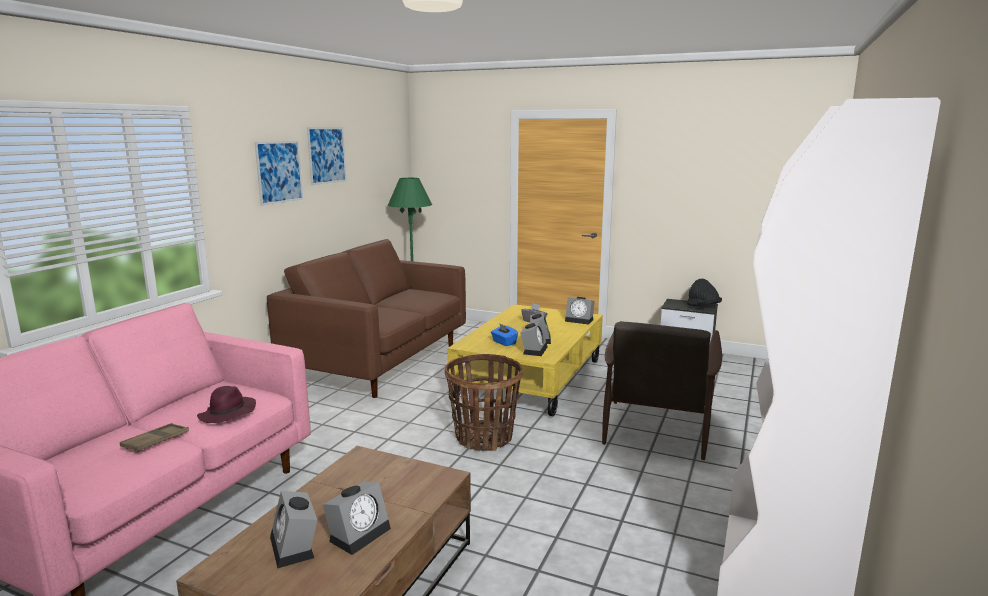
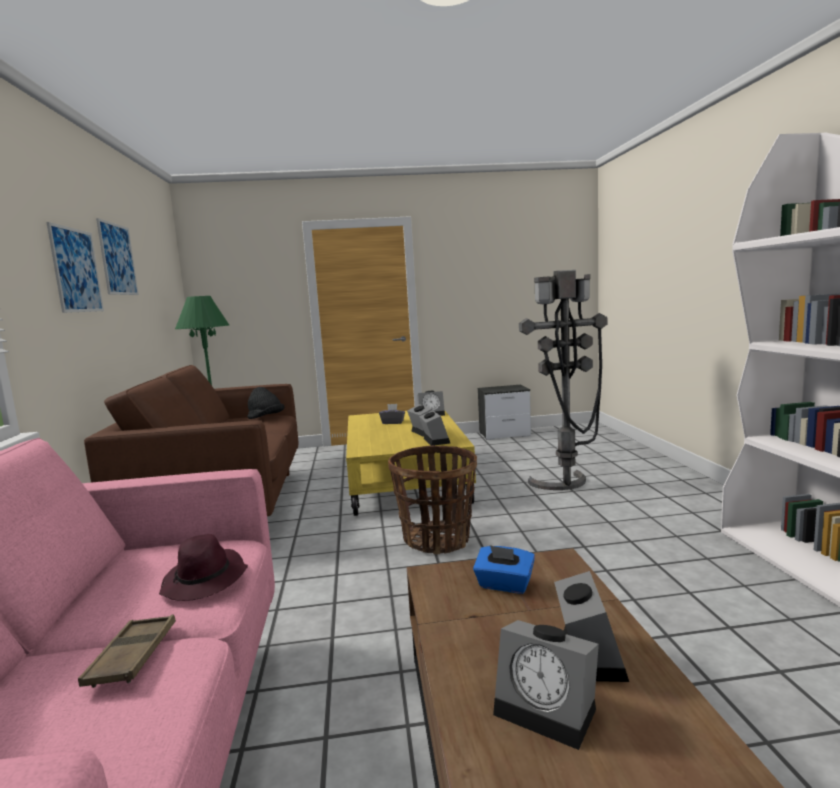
camera: 30 degrees left, 5 degrees down
blue tissue box [491,323,518,346] -> blue tissue box moved to [473,545,535,594]
brown armchair [602,321,722,460] -> grey floor lamp [519,270,607,490]
black hat [687,279,722,306] -> black hat moved to [247,387,284,419]

